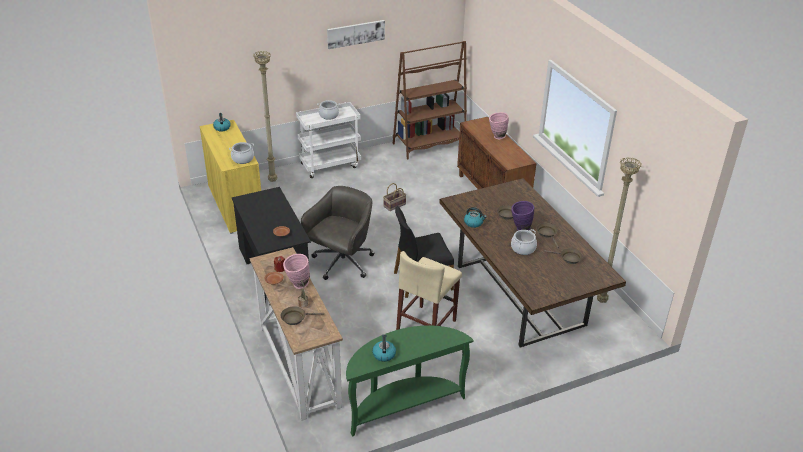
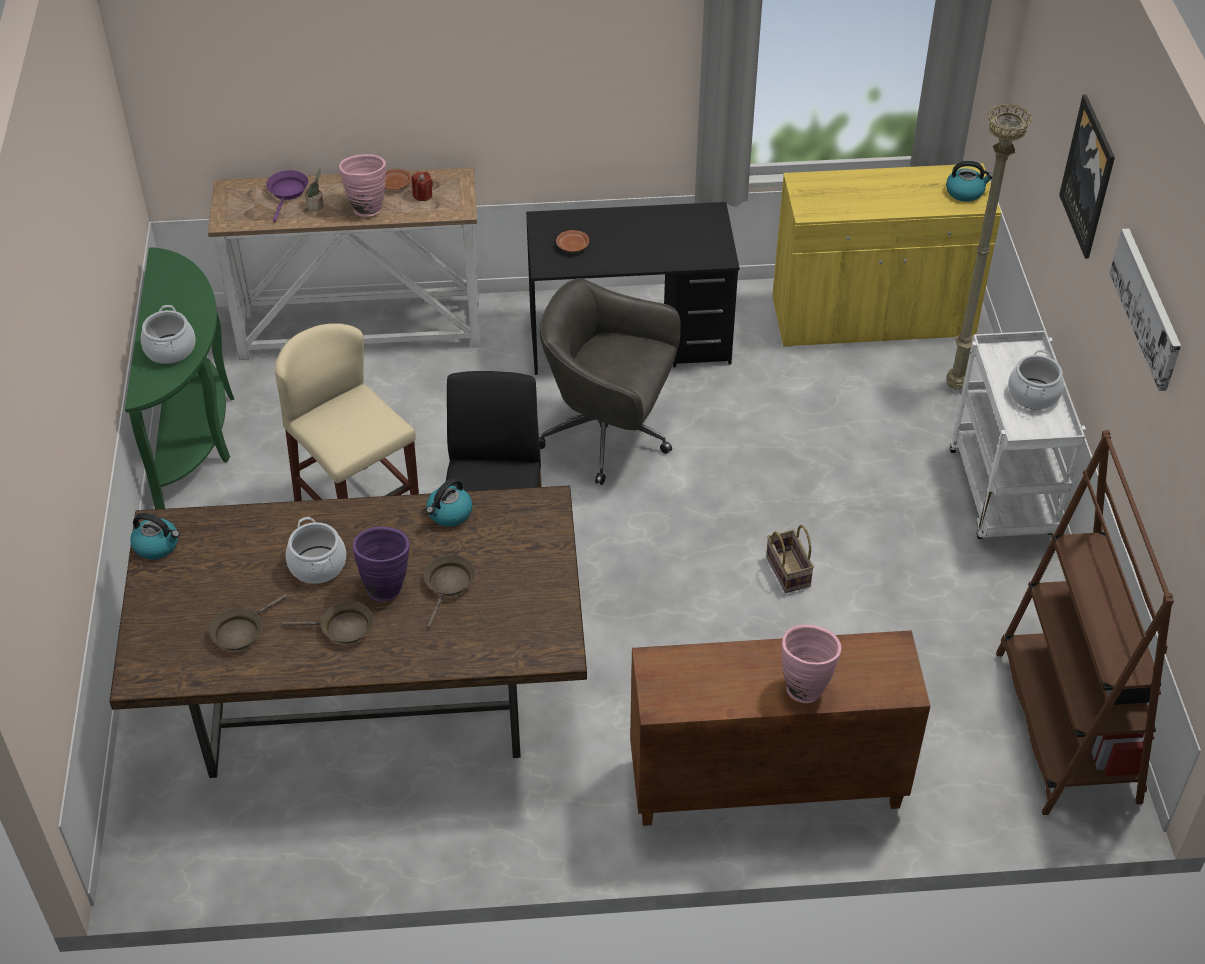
camera: 110 degrees right, 10 degrees up
cooking pot [229,142,254,164] -> cooking pot moved to [141,305,195,364]
brown frying pan [280,306,325,325] -> purple frying pan [266,170,308,222]
grey office chair [301,186,375,280] -> grey office chair turned 150 degrees clockwise [539,278,681,485]
kettle [372,334,396,362] -> kettle moved to [130,513,180,560]
beige floor lamp [597,157,642,303] -> none
none -> picture [1059,95,1115,259]

